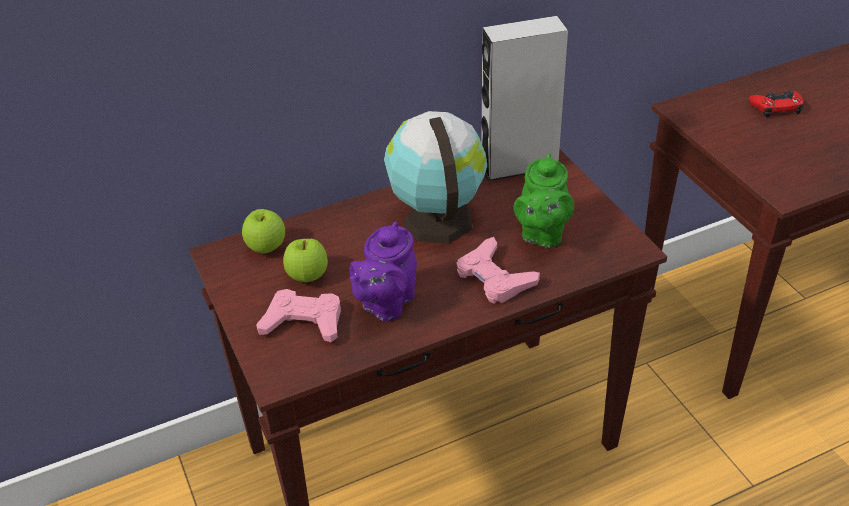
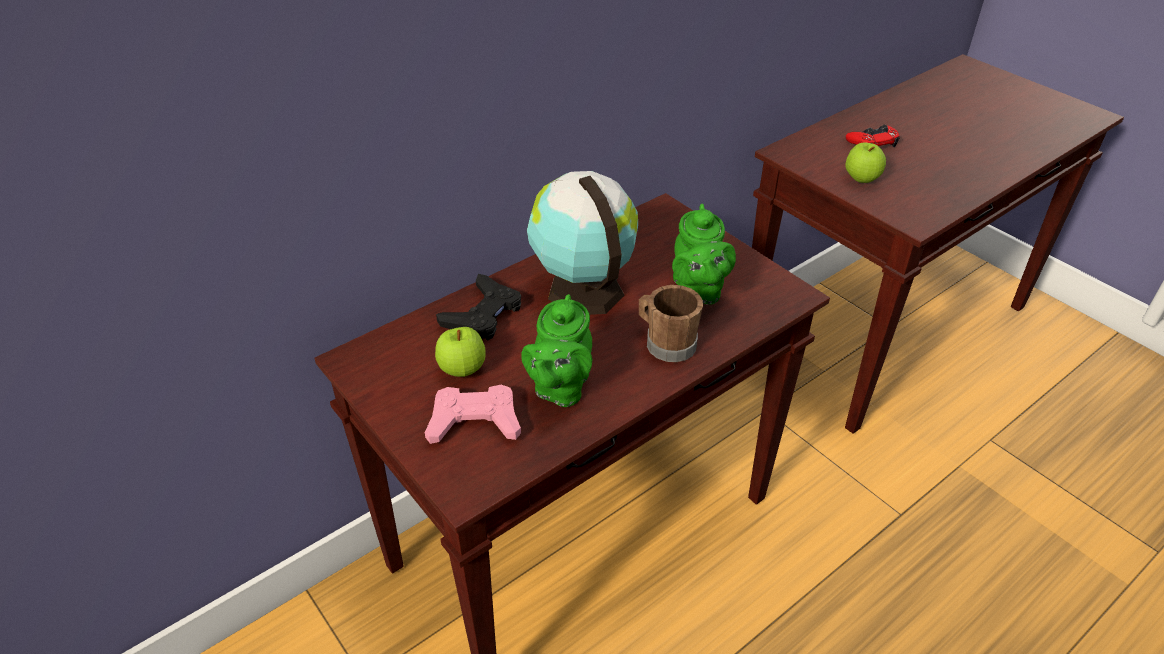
camera: 15 degrees left, 0 degrees up
apple [242,209,285,253] -> apple moved to [845,143,886,183]
purple teapot [349,222,417,322] -> green teapot [521,294,592,407]
pink game controller [457,237,540,304] -> brown mug [639,285,703,362]
grey speaker [481,16,568,181] -> none
none -> black game controller [436,274,521,340]

